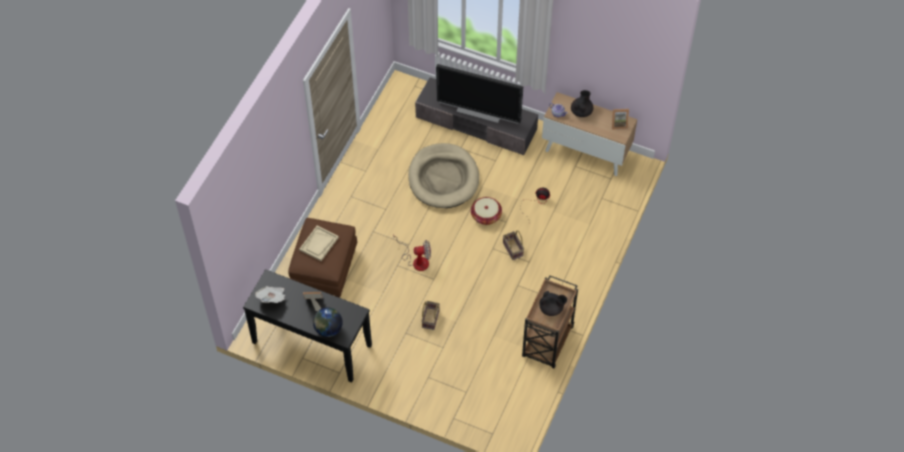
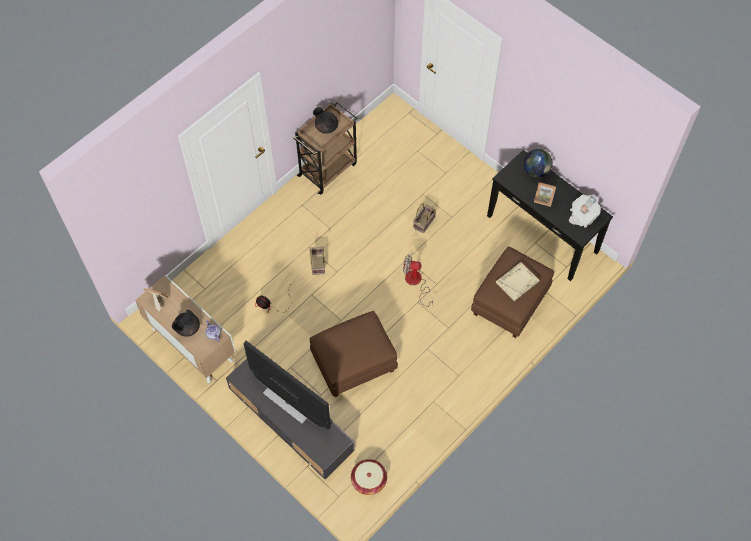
camera: 160 degrees left, 5 degrees up
beige dog bed [408,143,479,208] -> brown ottoman [310,311,398,397]
basket [471,197,502,225] -> basket moved to [351,459,387,495]

